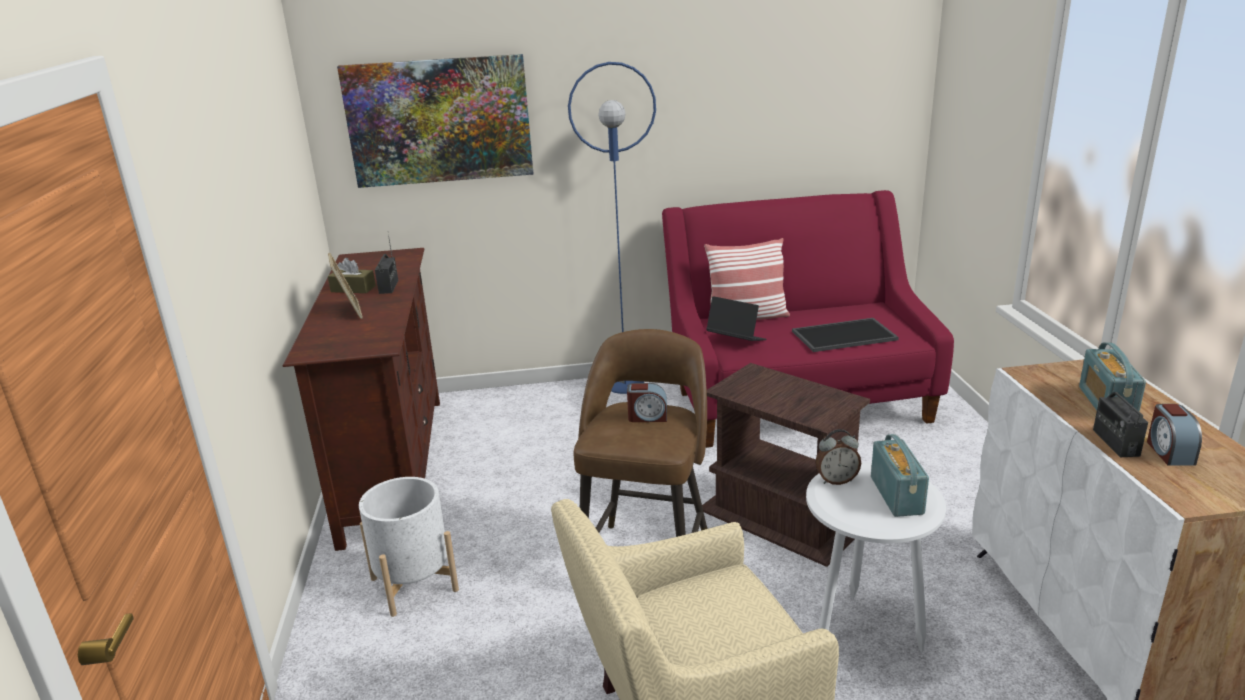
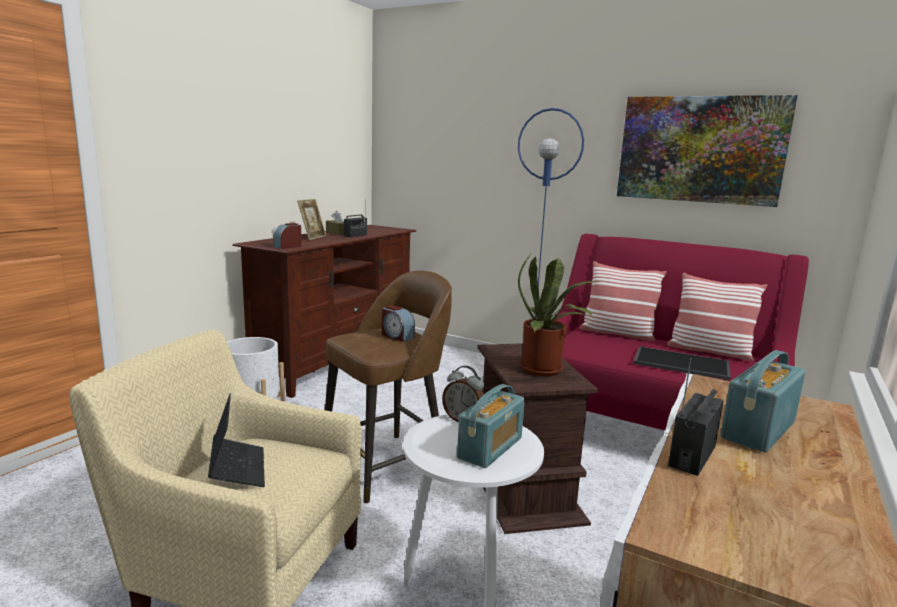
camera: 35 degrees right, 10 degrees down
picture [337,54,534,188] -> picture moved to [617,95,798,207]
laptop [706,296,767,341] -> laptop moved to [208,394,265,487]
alarm clock [1147,404,1202,466] -> alarm clock moved to [273,223,302,249]
none -> potted plant [518,252,595,376]
none -> pillow [667,272,767,361]

